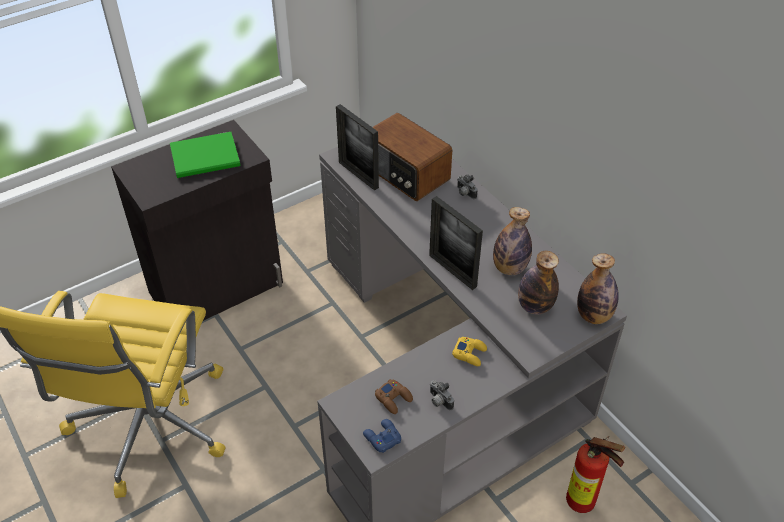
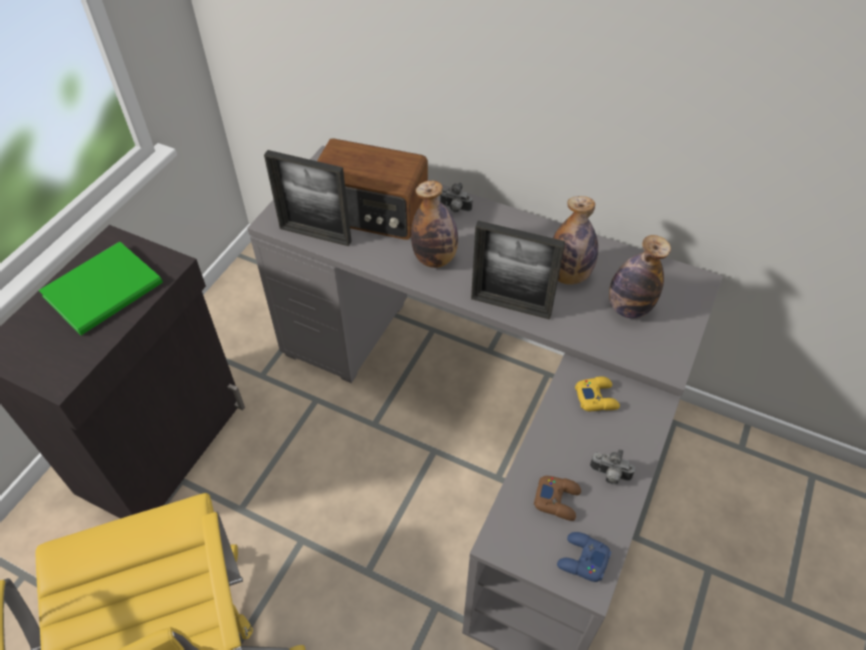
camera: 30 degrees left, 5 degrees up
fire extinguisher [566,436,625,513] -> none
bottle [577,253,619,324] -> bottle moved to [411,180,458,268]

